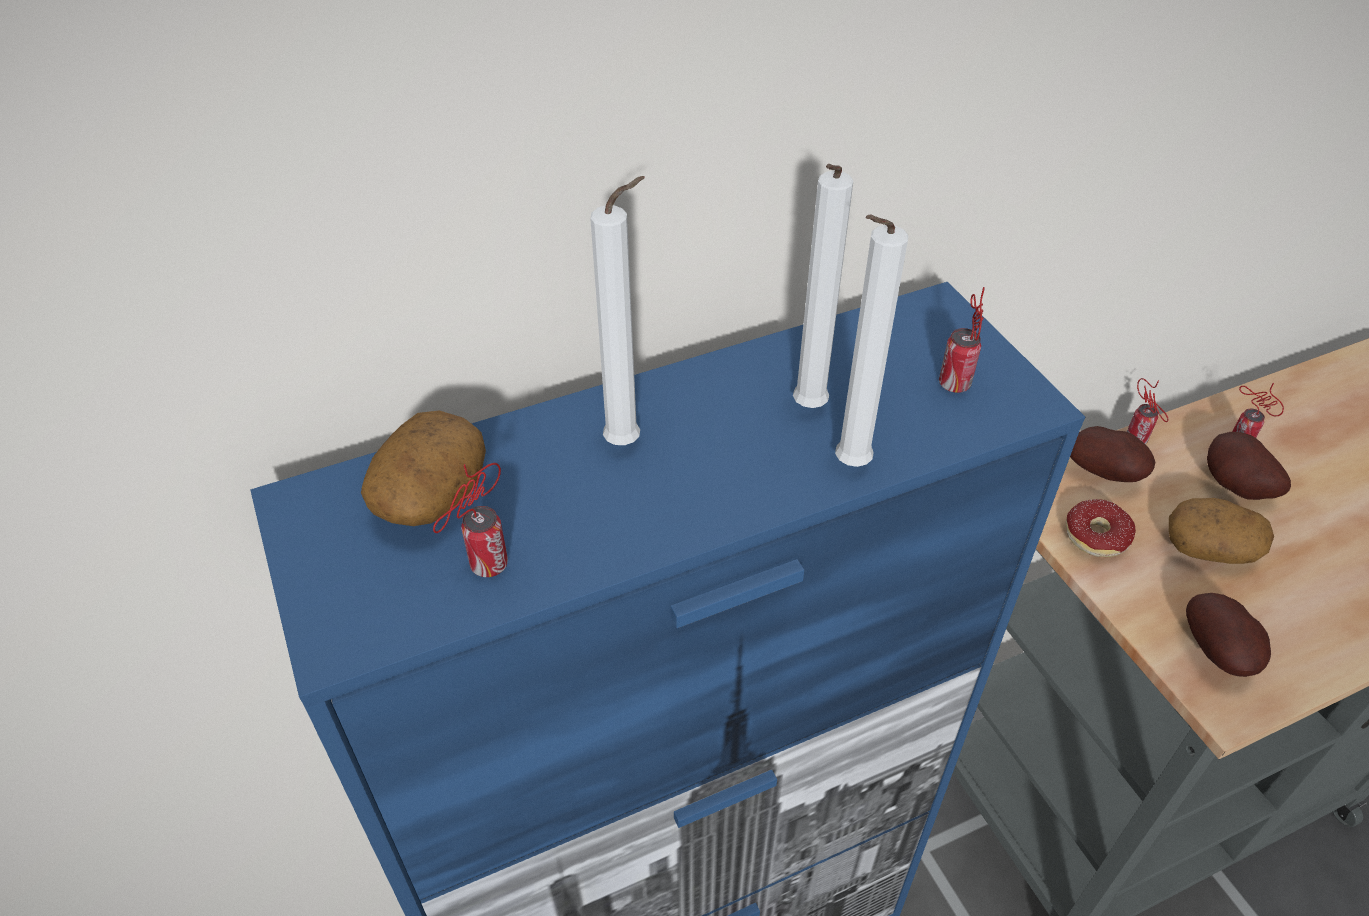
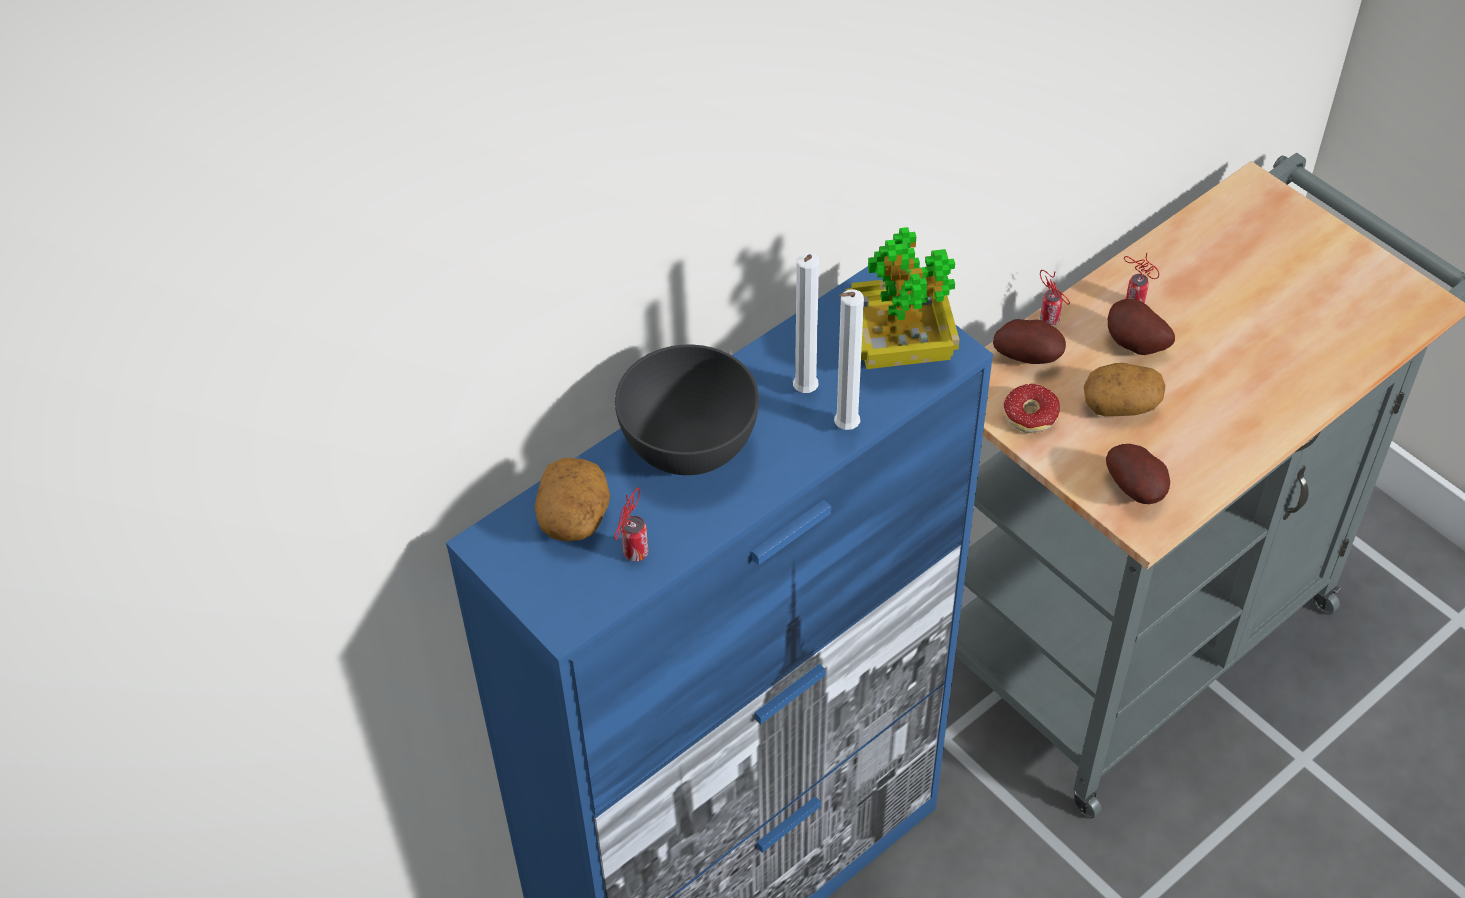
camera: 15 degrees left, 5 degrees up
white candle [590,176,645,445] -> grey bowl [615,344,759,475]
can [939,287,985,393] -> potted plant [846,227,960,369]

